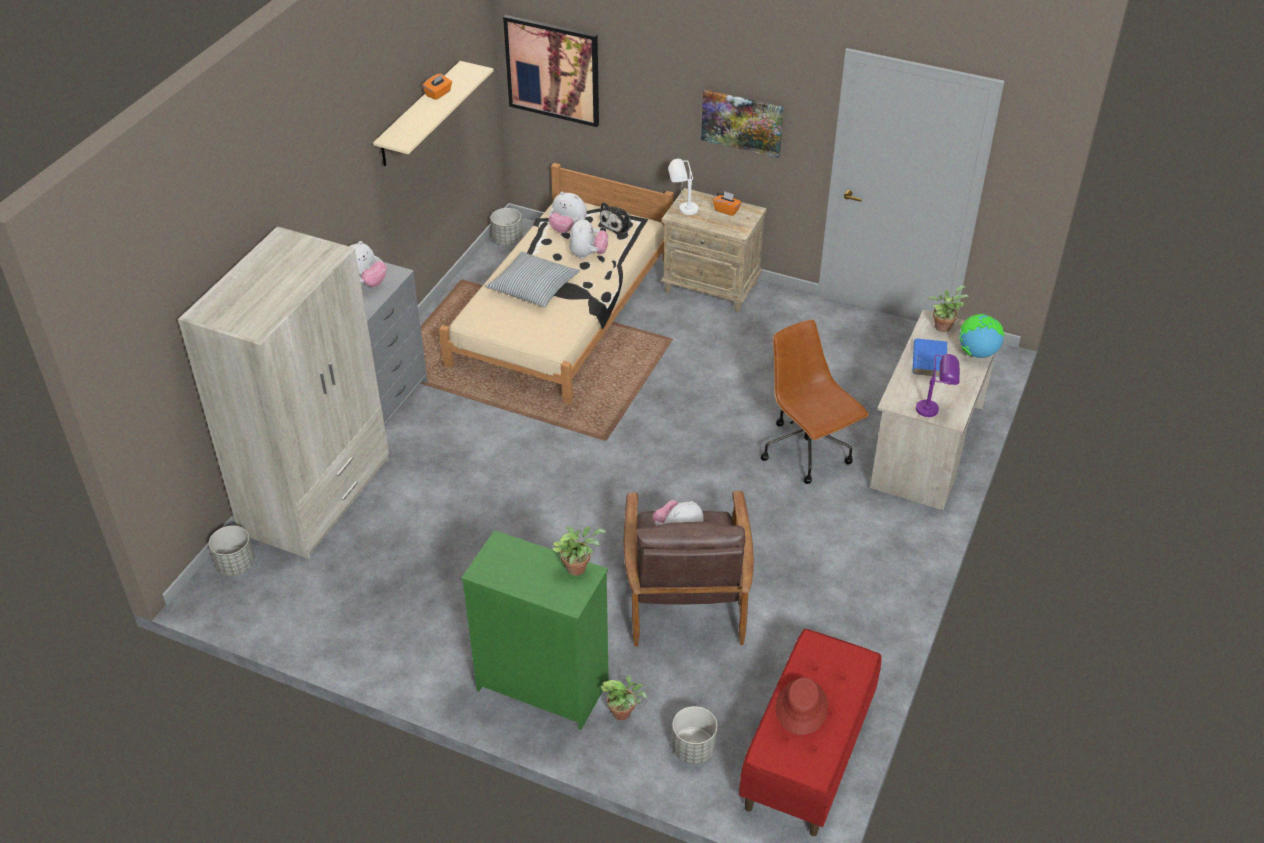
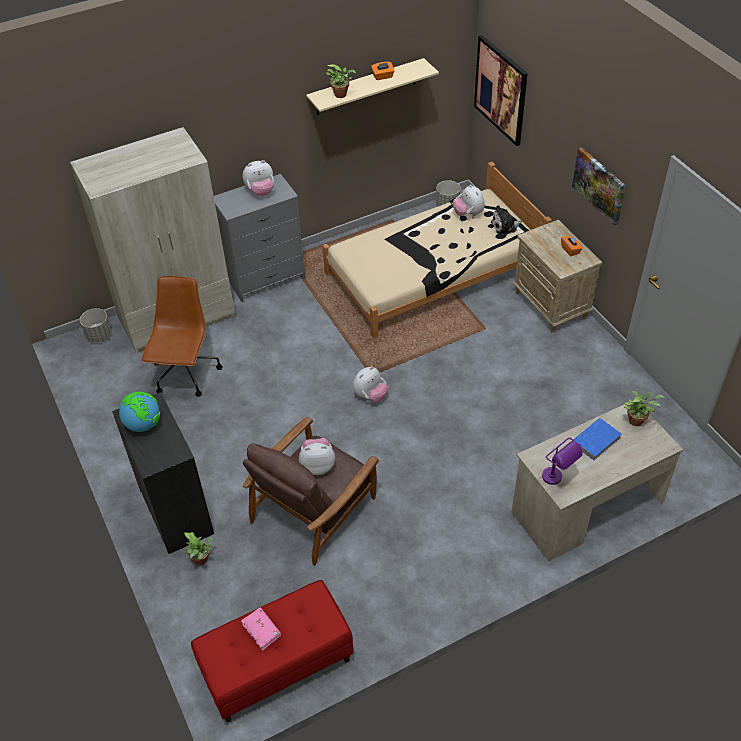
camera: 40 degrees right, 5 degrees up
green dresser [461,530,609,730] -> black dresser [112,392,214,554]
pillow [485,251,580,308] -> none
potted plant [552,526,607,575] -> potted plant moved to [326,64,356,98]
plush toy [569,217,608,259] -> plush toy moved to [353,366,389,402]
white table lamp [668,159,698,215] -> none
grey planter [672,706,717,764] -> none
brown office chair [761,320,869,484] -> brown office chair moved to [141,276,222,397]
red hat [776,678,828,735] -> pink book [241,608,281,651]
globe [959,314,1005,358] -> globe moved to [119,392,160,432]

